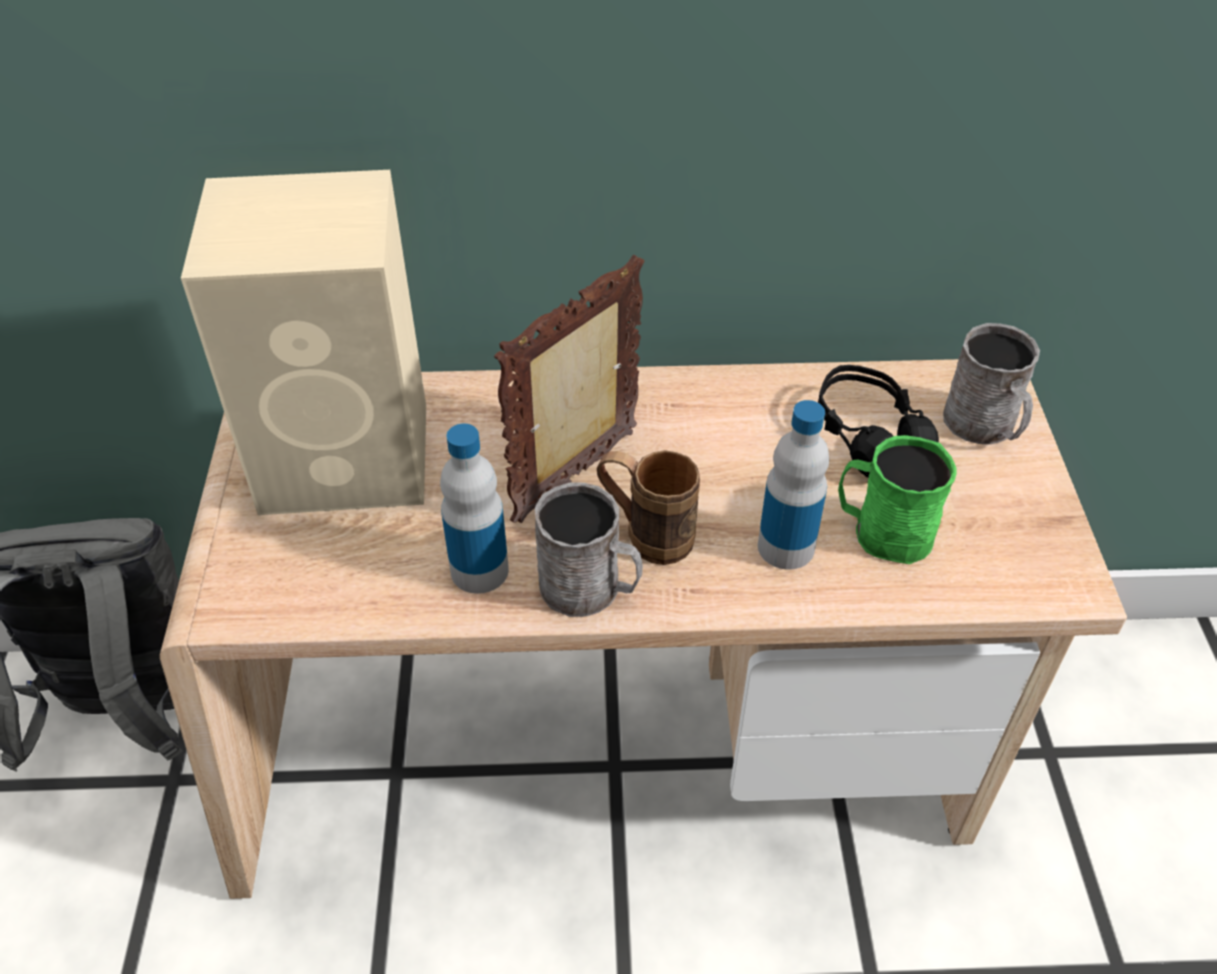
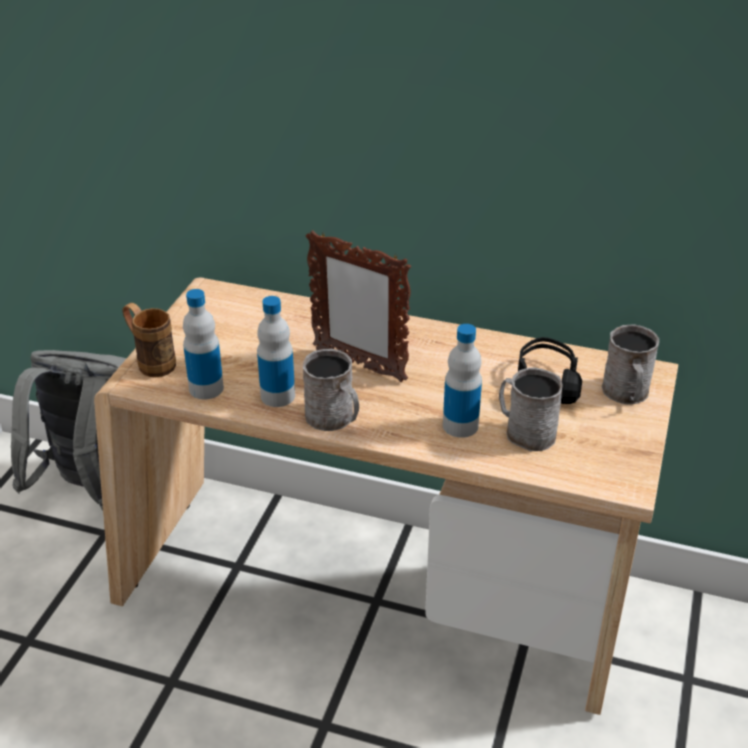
camera: 20 degrees right, 10 degrees down
beige speaker [181,170,426,515] -> none
picture frame [494,255,644,523] -> picture frame turned 120 degrees counterclockwise [306,230,411,382]
brown mug [597,450,700,565] -> brown mug moved to [122,303,176,377]
green mug [838,435,957,564] -> grey mug [499,368,563,451]
none -> bottle [183,289,224,400]

